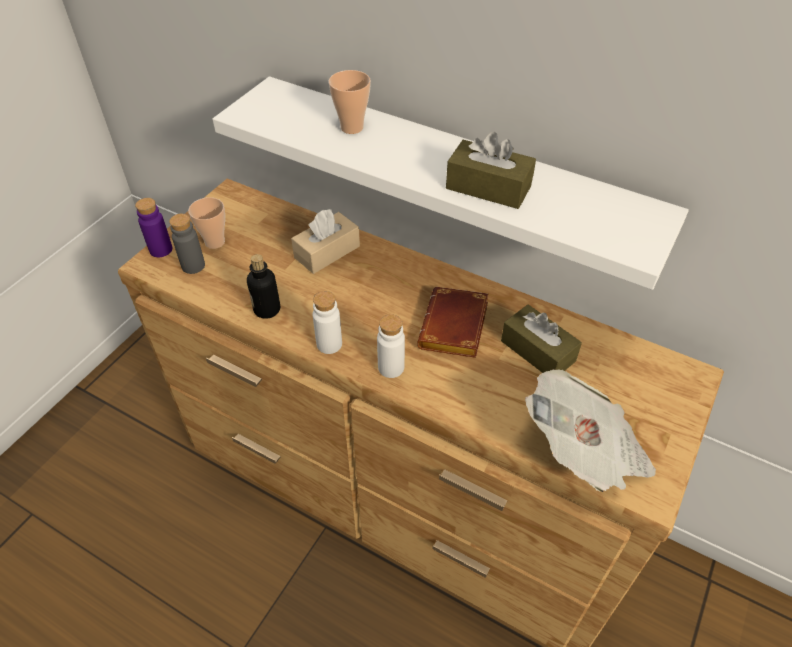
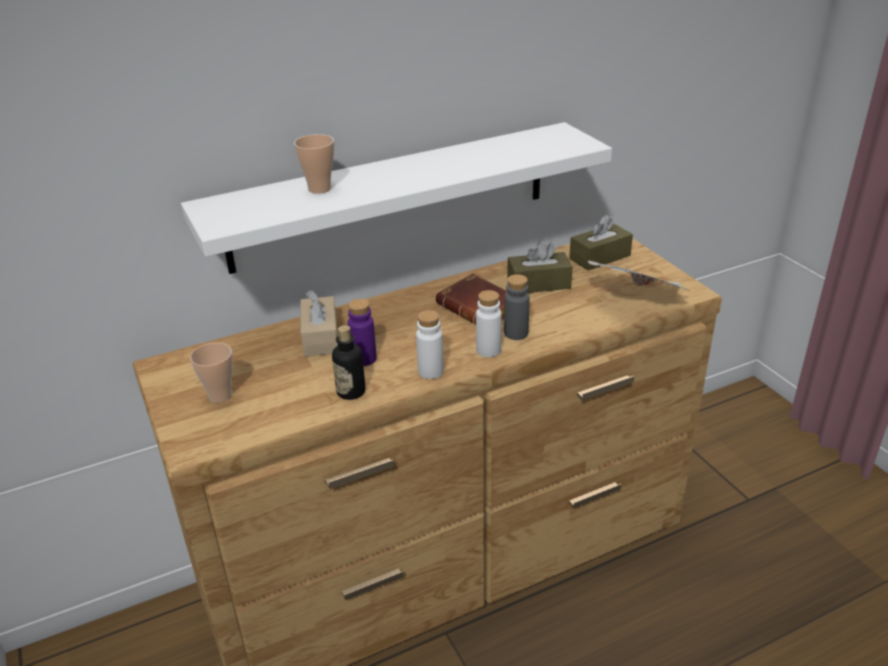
camera: 55 degrees left, 15 degrees down
purple bottle [135,198,172,257] -> purple bottle moved to [348,299,377,366]
grey bottle [169,214,205,274] -> grey bottle moved to [504,274,530,340]
brown tissue box [446,132,536,209] -> brown tissue box moved to [569,215,633,270]

